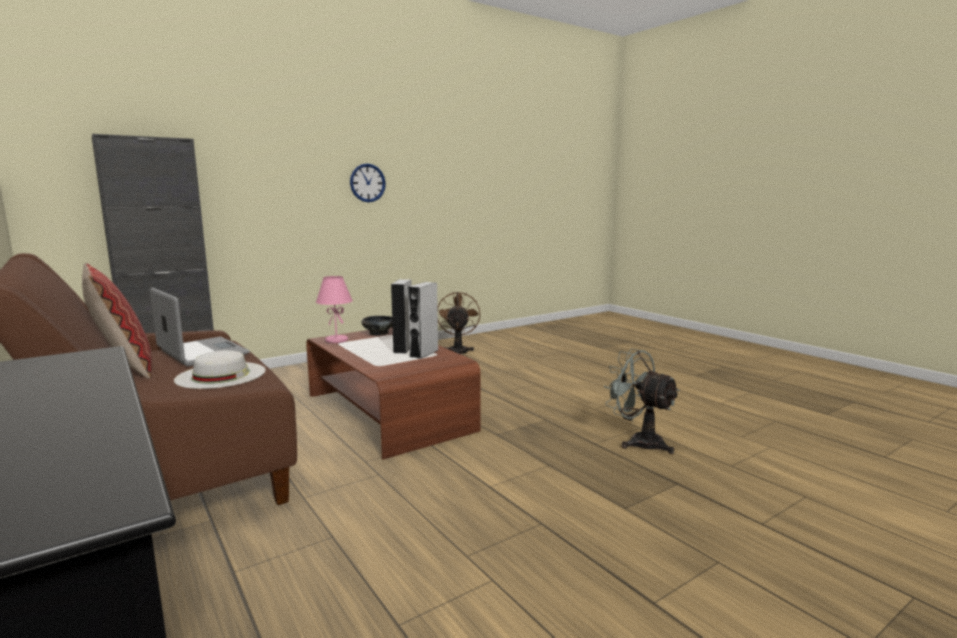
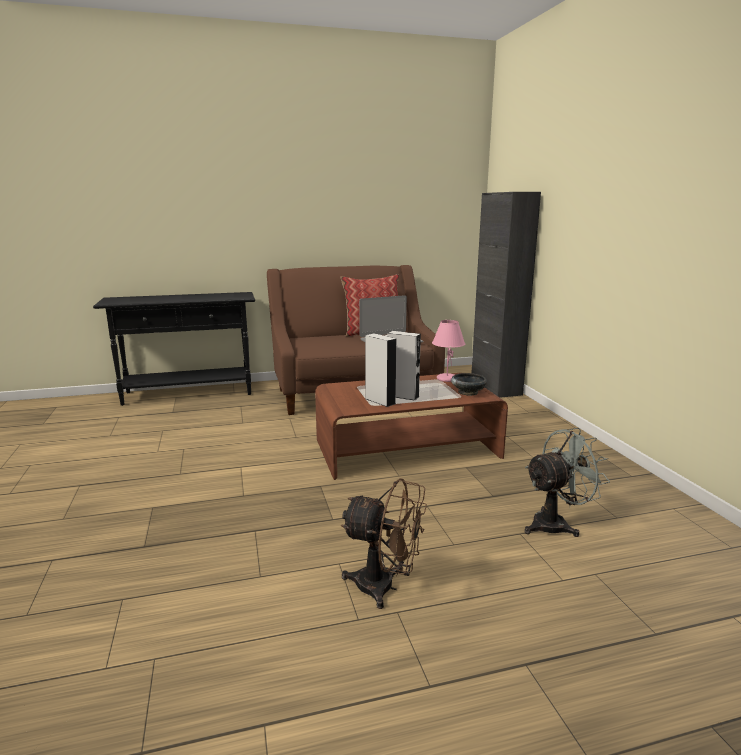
camera: 110 degrees right, 5 degrees up
white hat [174,350,266,389] -> none
wall clock [350,163,386,202] -> none
brown fan [437,292,480,354] -> brown fan moved to [340,478,427,609]
grey fan [604,349,680,454] -> grey fan moved to [524,428,610,537]

